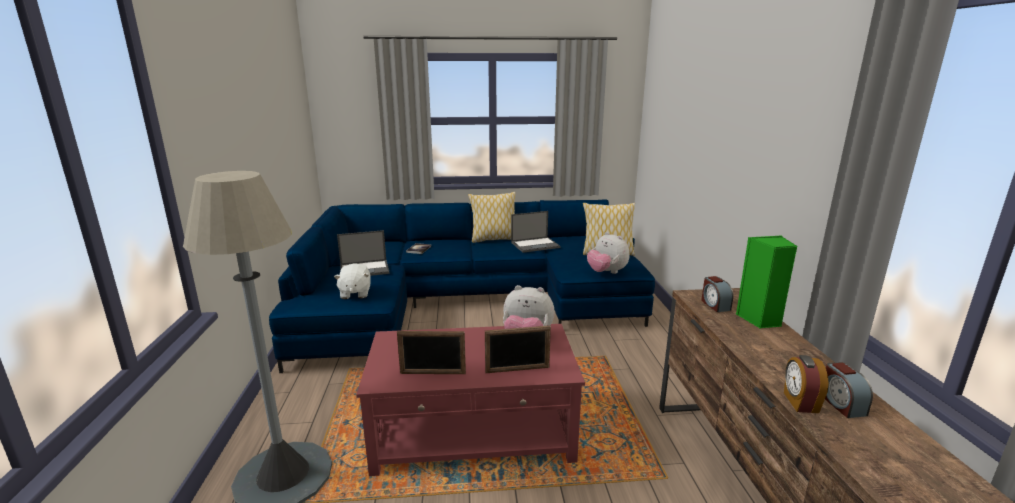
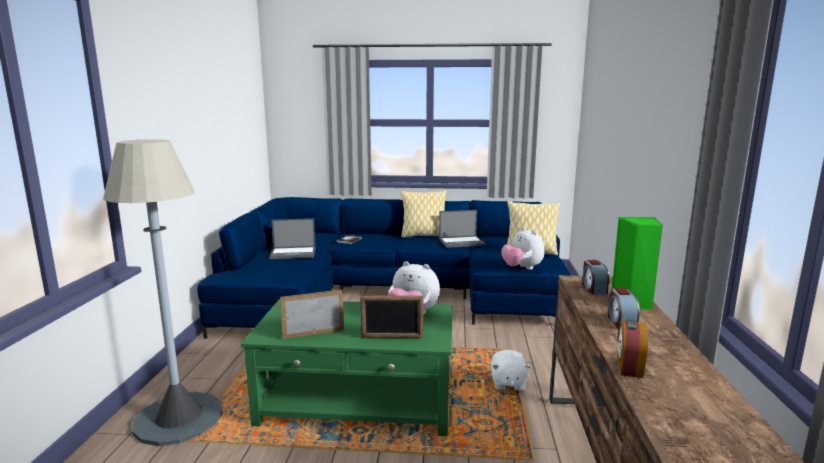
camera: 10 degrees right, 5 degrees down
white plush toy [334,263,371,299] -> white plush toy moved to [491,349,531,391]
red coffee table [356,324,585,476] -> green coffee table [240,299,453,436]
picture frame [397,331,466,374] -> picture frame turned 150 degrees clockwise [280,289,344,339]
alarm clock [825,362,873,418] -> alarm clock moved to [608,288,640,329]

